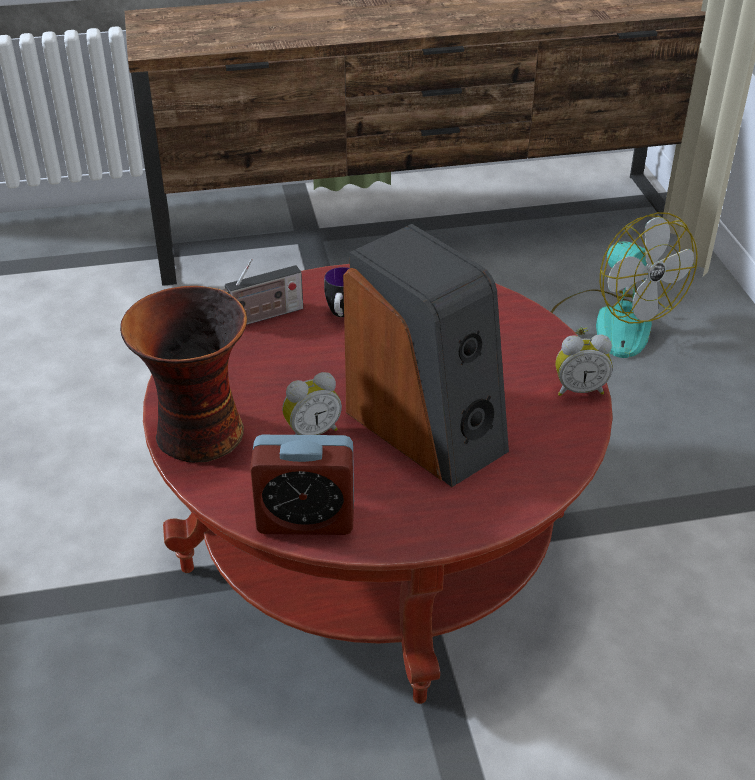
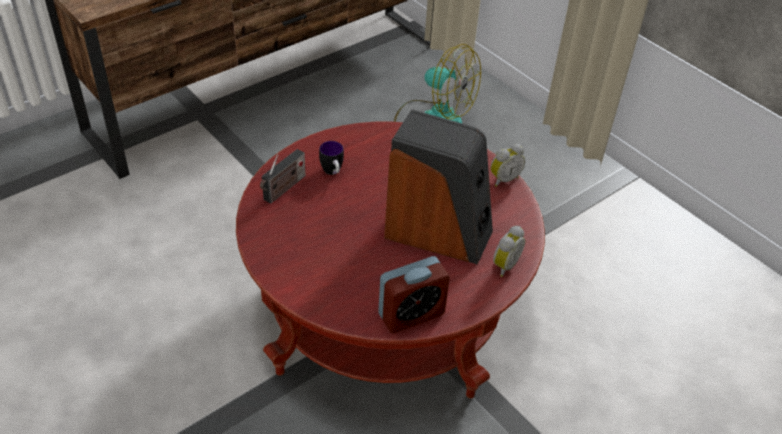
camera: 30 degrees left, 5 degrees up
vase [120,286,247,463] -> none
alarm clock [282,372,342,435] -> alarm clock moved to [493,226,525,277]

